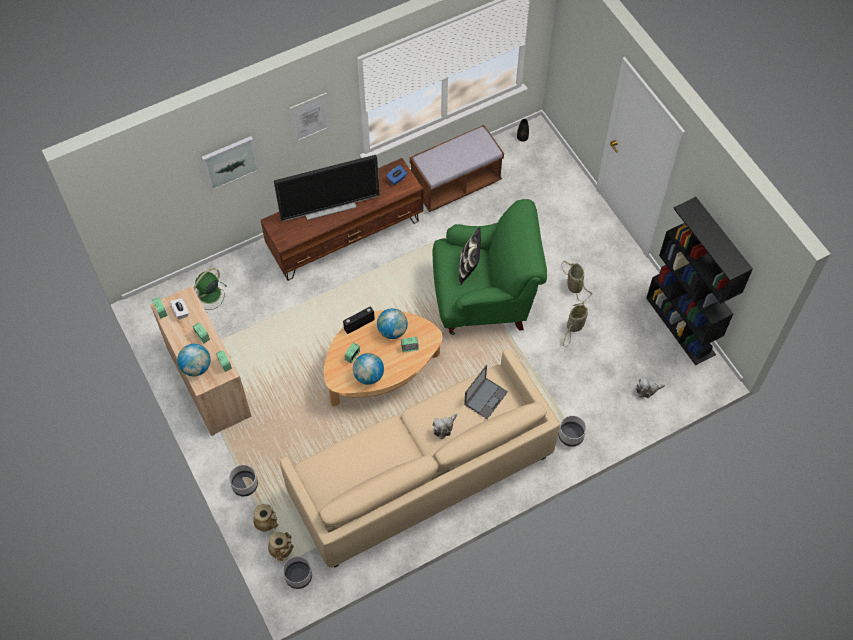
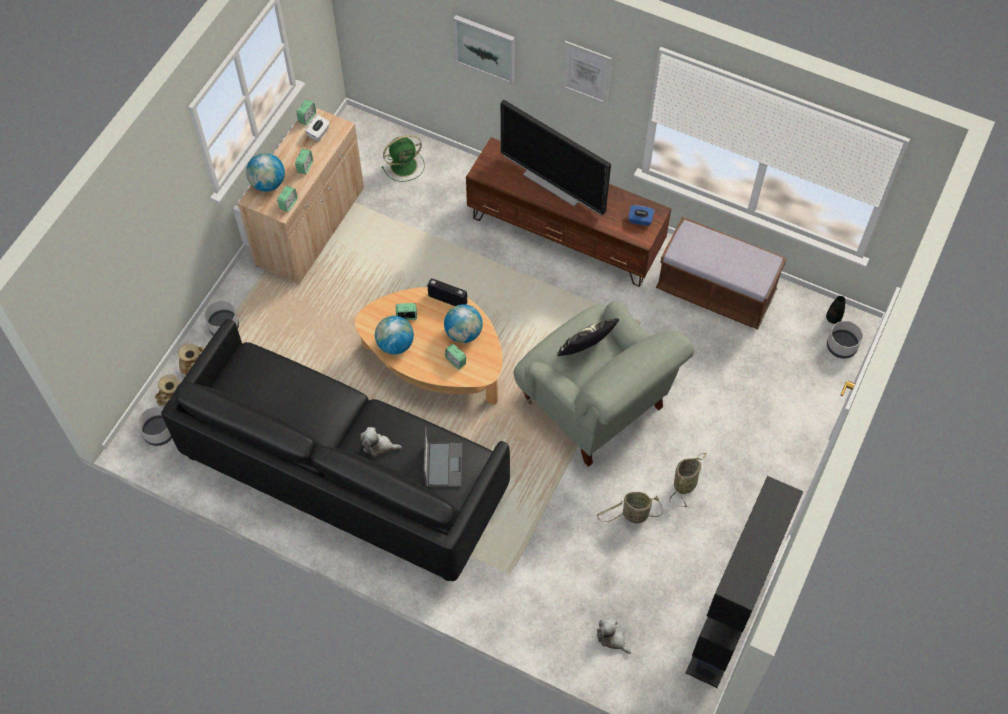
camera: 55 degrees right, 0 degrees up
green fan [194,268,227,310] -> green fan turned 150 degrees clockwise [381,135,425,182]
beige sofa [280,348,560,568] -> black sofa [161,319,510,582]
green armchair [432,199,547,335] -> grey armchair [513,301,694,467]
laptop [464,365,508,419] -> laptop turned 90 degrees counterclockwise [424,427,462,487]
grey planter [558,415,586,447] -> grey planter moved to [827,321,863,359]

